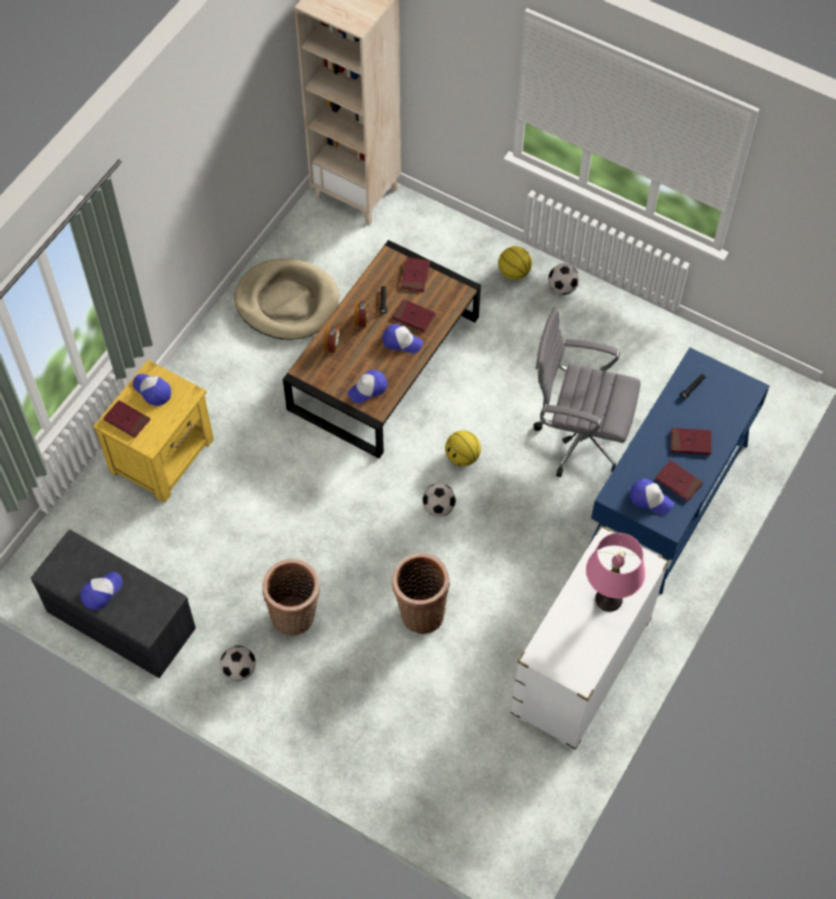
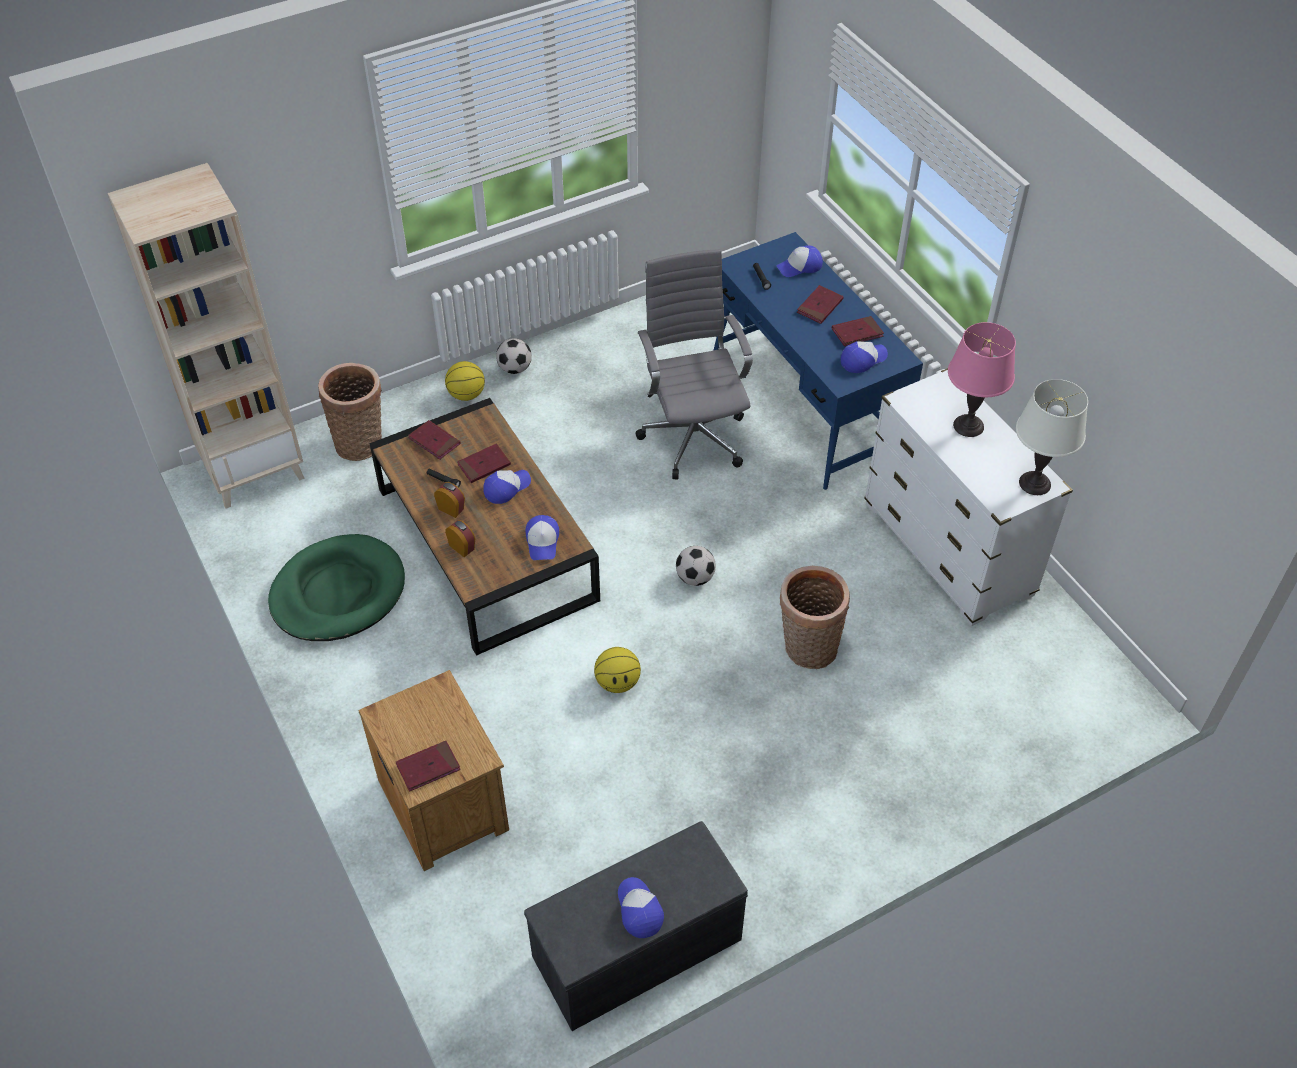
camera: 60 degrees left, 10 degrees down
yellow nightstand [93,360,214,503] -> brown nightstand [358,670,509,871]
cap [133,374,171,406] -> cap moved to [776,245,823,277]
football [220,646,256,681] -> none
beige dog bed [234,258,339,340] -> green dog bed [268,534,405,641]
basket [262,559,320,636] -> basket moved to [318,363,382,461]
basketball [445,431,481,466] -> basketball moved to [594,647,641,693]
grey office chair [533,307,640,477] -> grey office chair turned 120 degrees clockwise [635,249,753,479]
none -> white table lamp [1016,379,1088,495]

